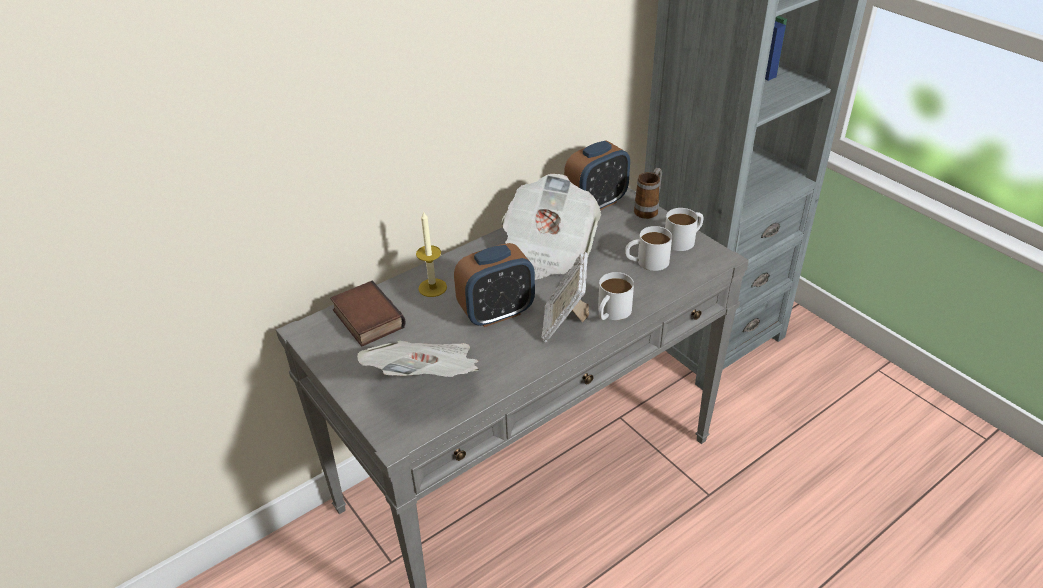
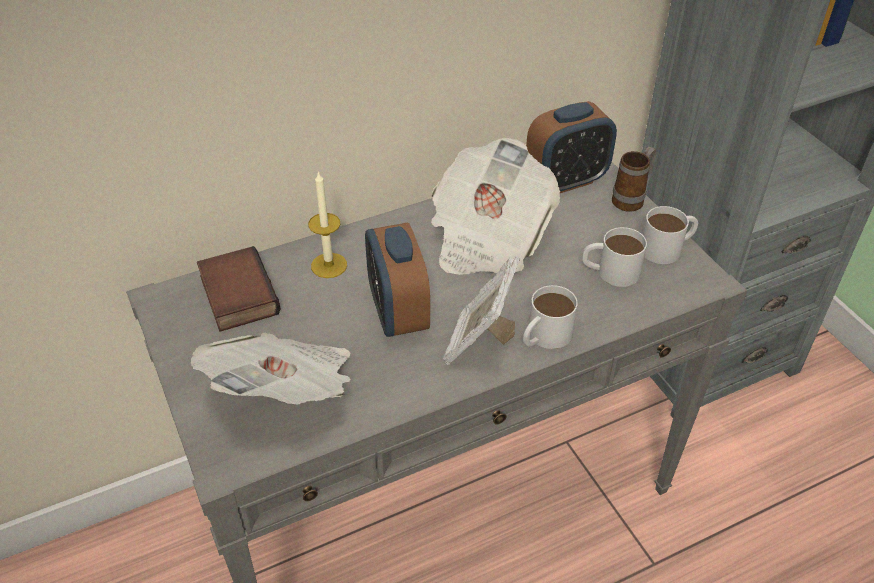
camera: 10 degrees right, 5 degrees up
alarm clock [454,243,535,327] -> alarm clock turned 90 degrees clockwise [365,223,430,337]

